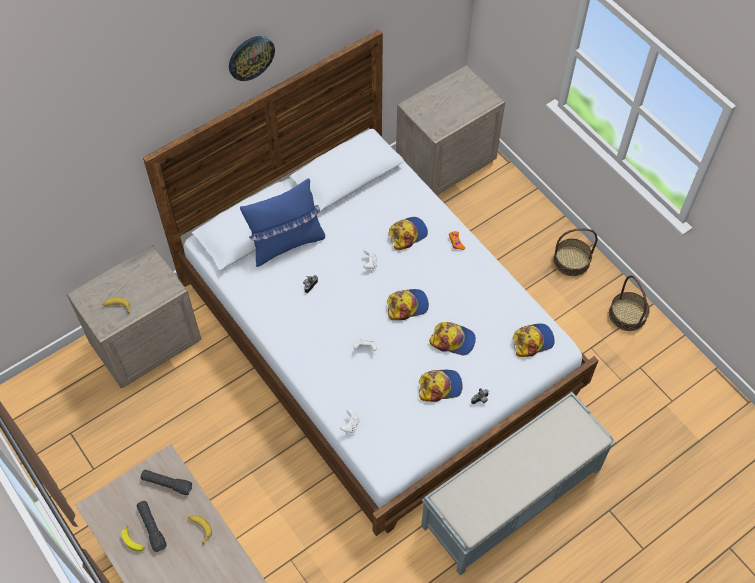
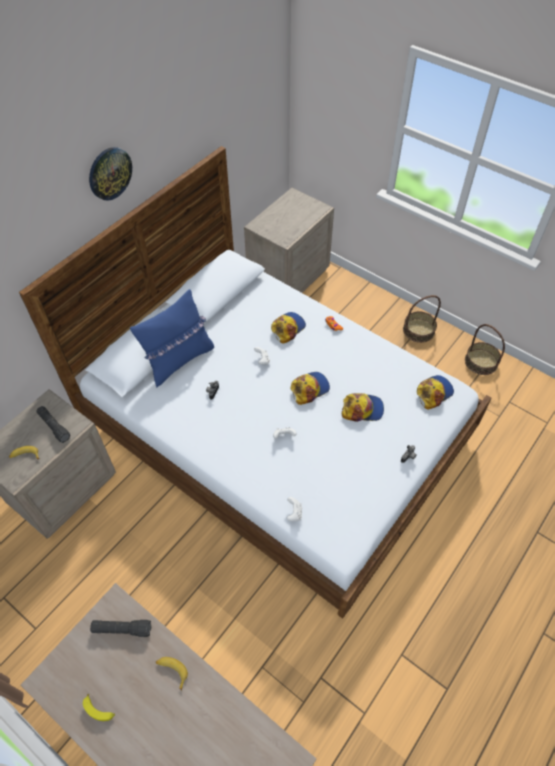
camera: 15 degrees left, 5 degrees down
black flashlight [137,501,167,552] -> black flashlight moved to [37,406,70,443]
cap [419,370,463,402] -> none
grey bench [421,392,616,576] -> none

